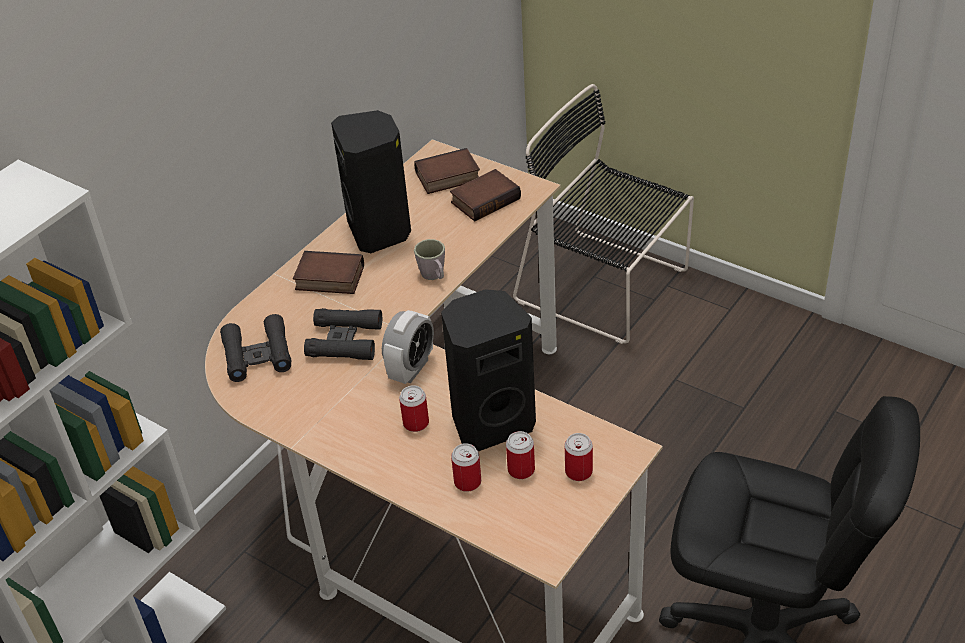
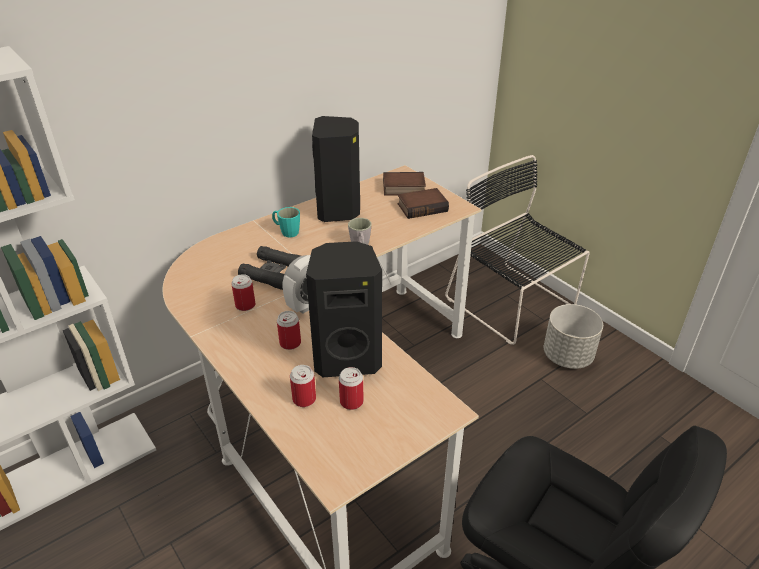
camera: 15 degrees right, 5 degrees down
black binoculars [220,314,291,382] -> none
book [293,251,364,294] -> turquoise mug [272,207,300,237]
can [565,433,593,481] -> can moved to [231,274,255,311]
none -> grey planter [544,304,603,369]

